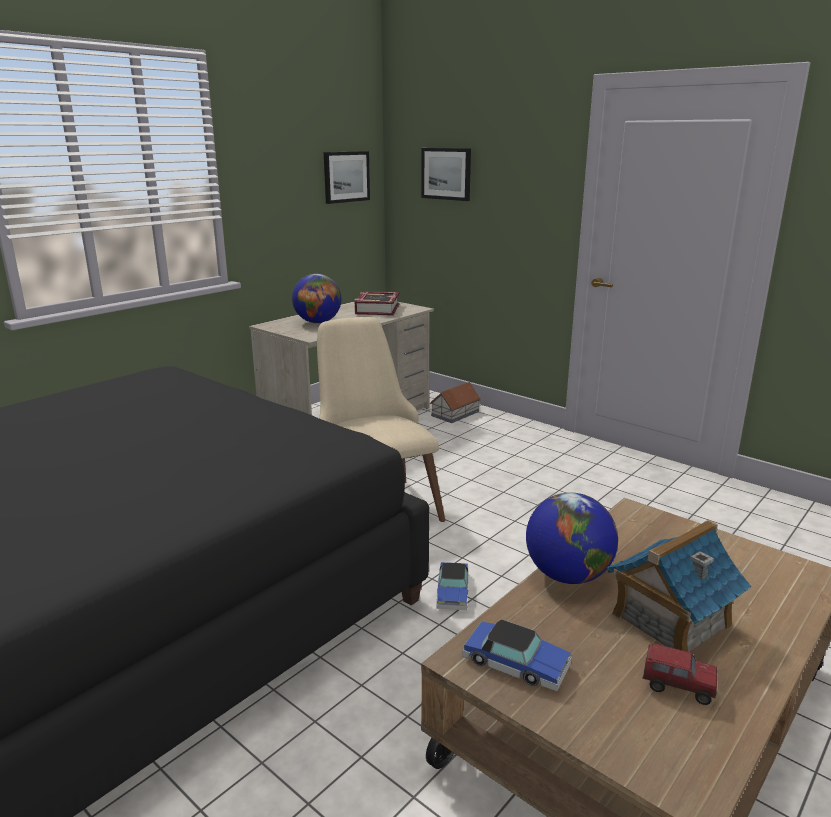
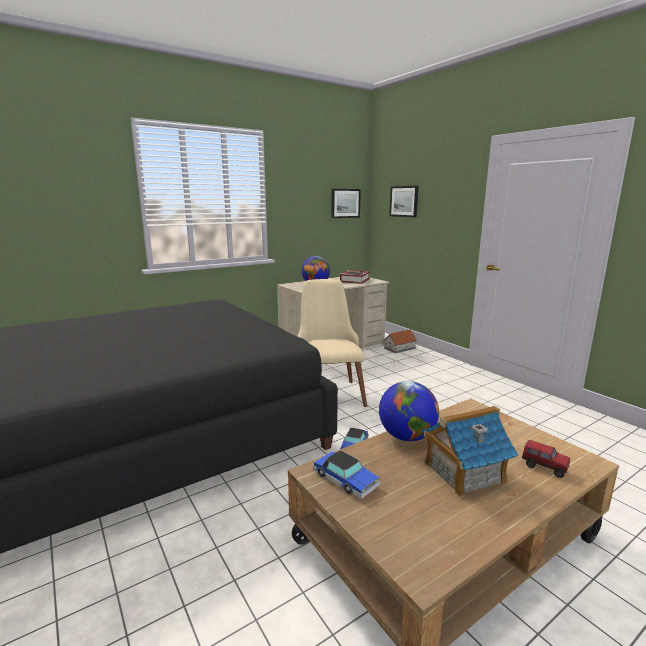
camera: 15 degrees right, 5 degrees down
toy truck [643,643,717,705] -> toy truck moved to [522,440,570,478]

